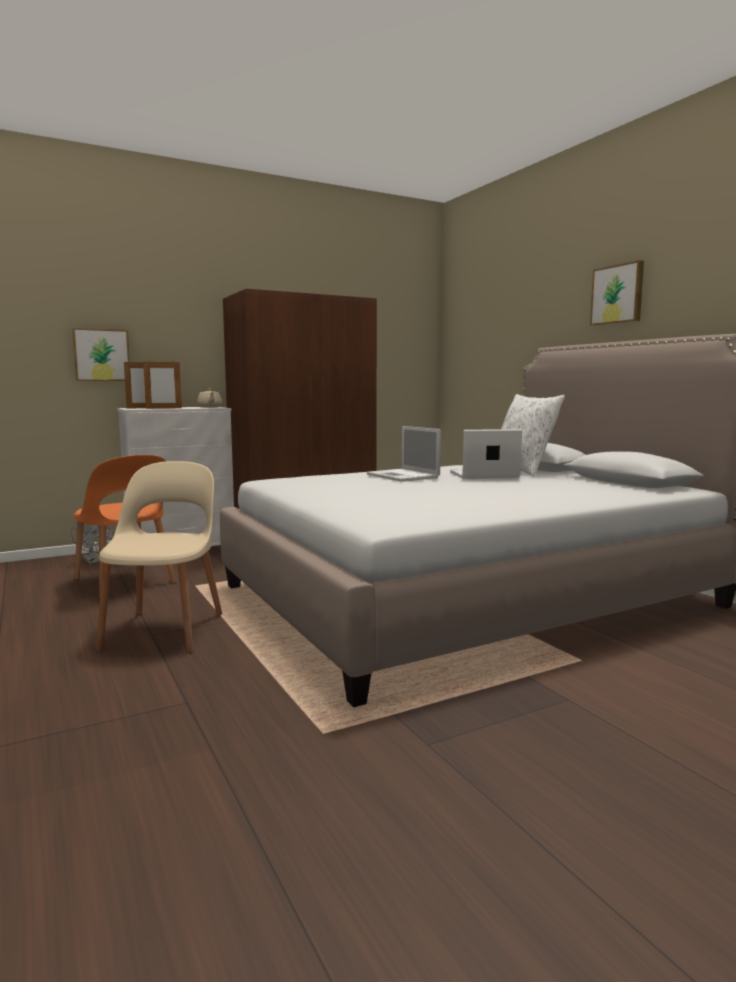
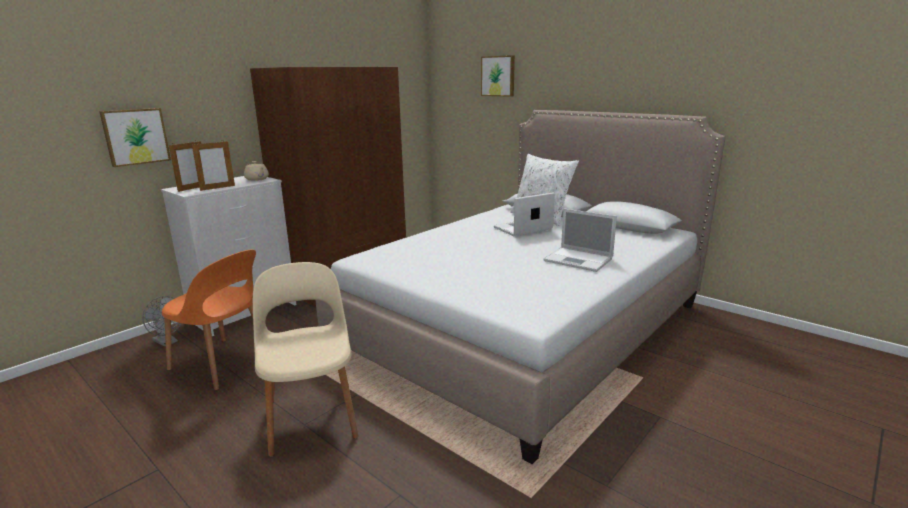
camera: 20 degrees left, 10 degrees up
laptop [366,426,441,482] -> laptop moved to [543,209,617,272]
picture [590,260,644,326] -> picture moved to [481,55,515,97]

